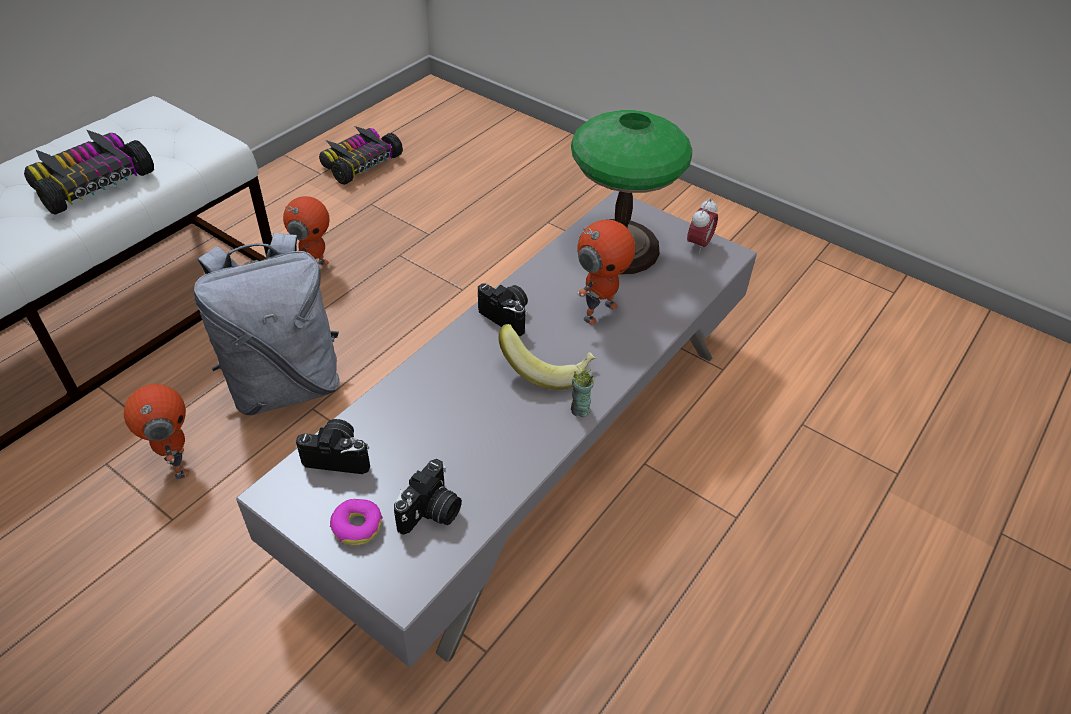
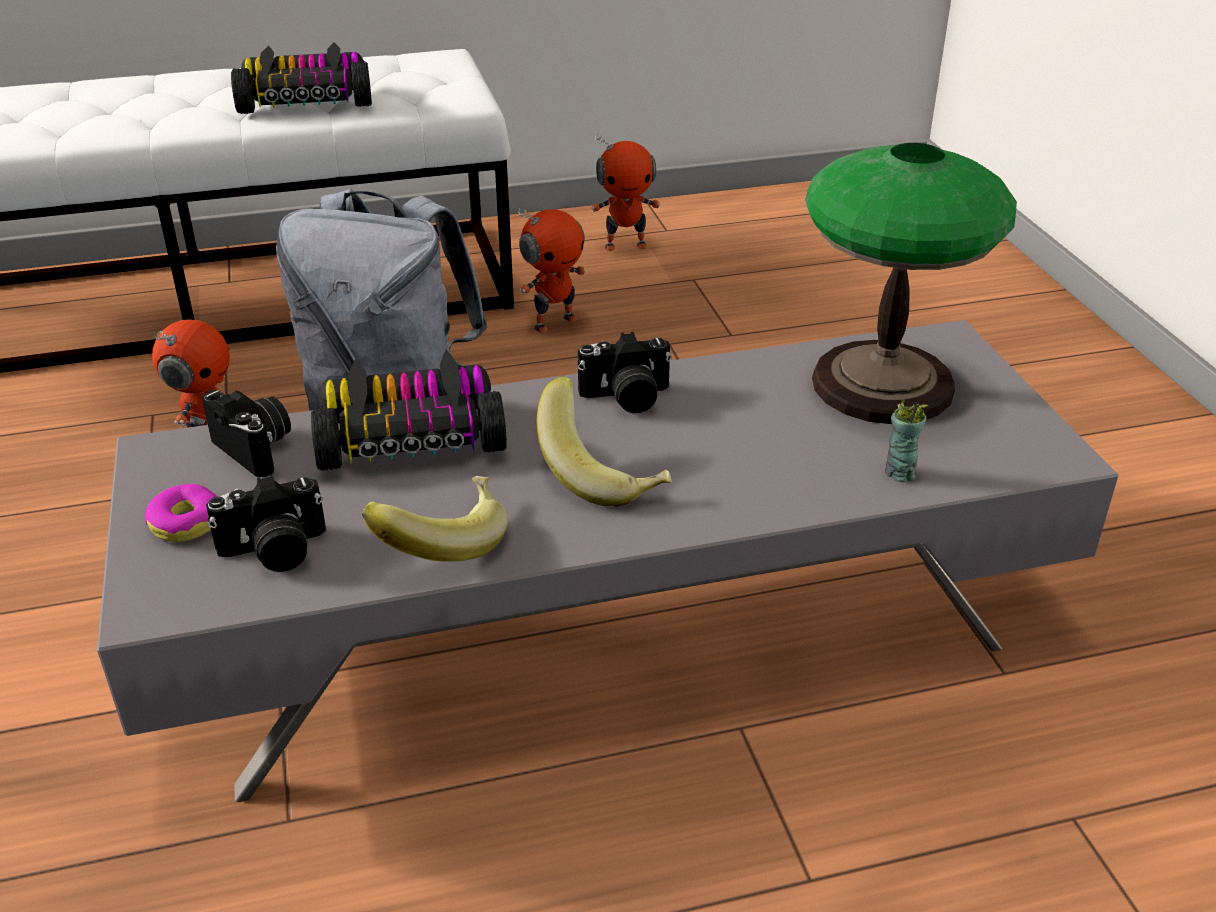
camera: 40 degrees right, 10 degrees down
toy car [319,126,403,185] -> toy car moved to [311,349,507,471]
camera [478,284,528,336] -> camera turned 90 degrees clockwise [578,332,672,413]
cup [571,369,594,417] -> cup moved to [885,399,928,482]
toy robot [577,220,635,325] -> toy robot moved to [591,133,660,251]
alarm clock [687,198,718,254] -> none
none -> banana [362,476,508,562]

